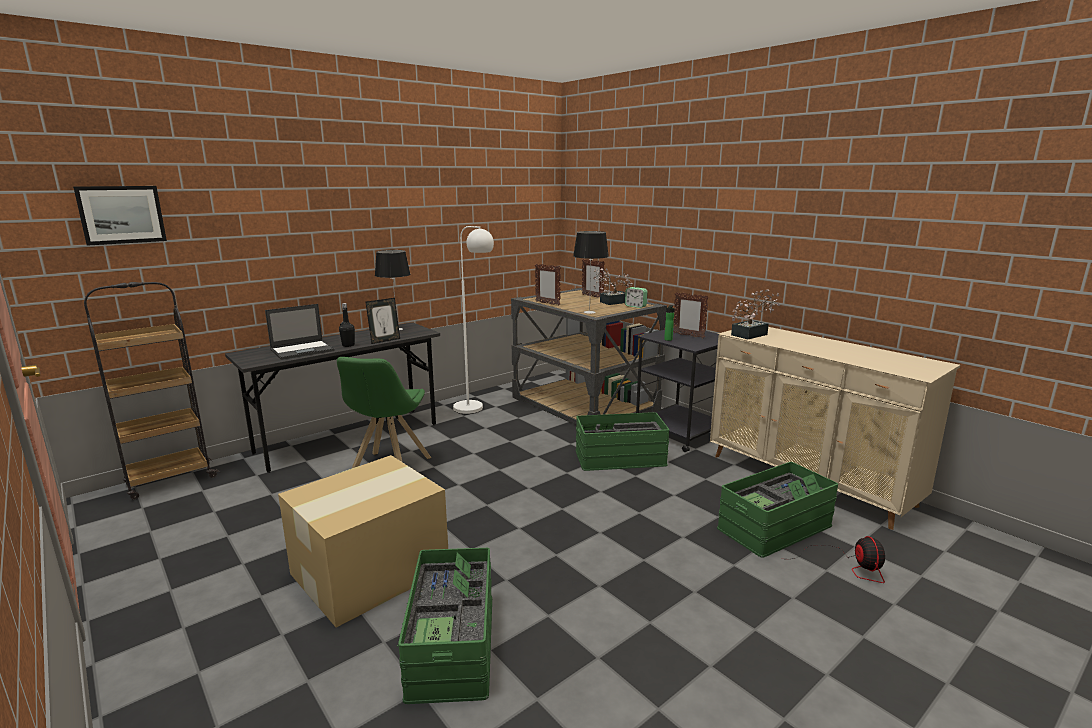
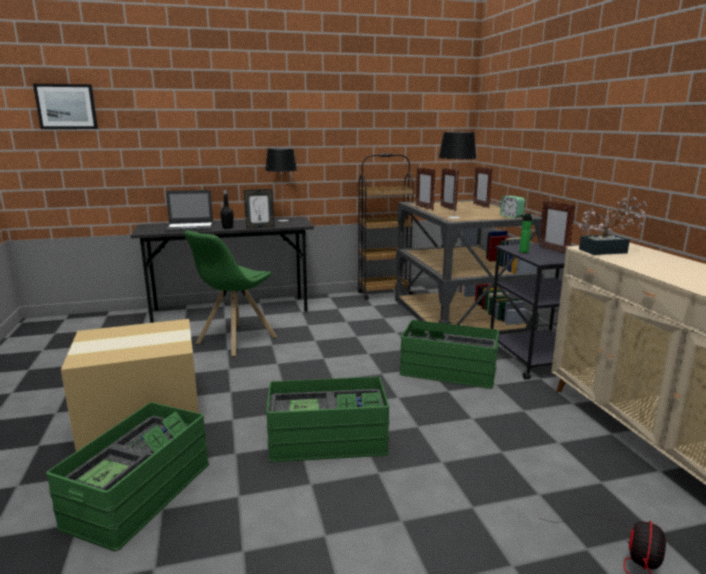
camera: 25 degrees right, 0 degrees up
brown cart [84,282,218,500] -> brown cart moved to [357,153,415,300]
white floor lamp [453,226,494,414] -> none
potted plant [593,268,632,305] -> none
green storage box [717,462,838,558] -> green storage box moved to [266,377,389,462]
none -> picture frame [440,168,459,211]

